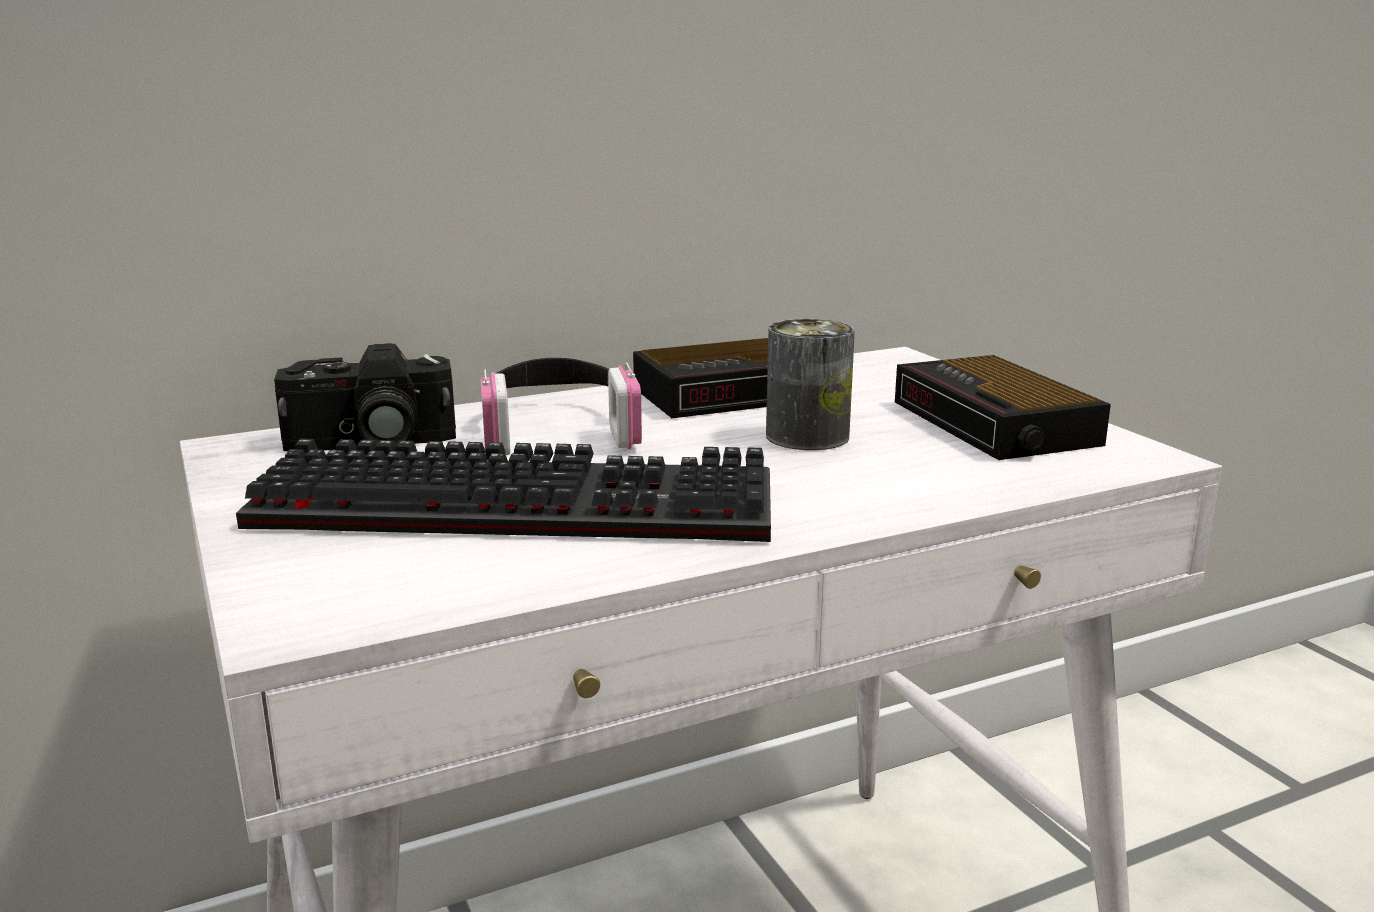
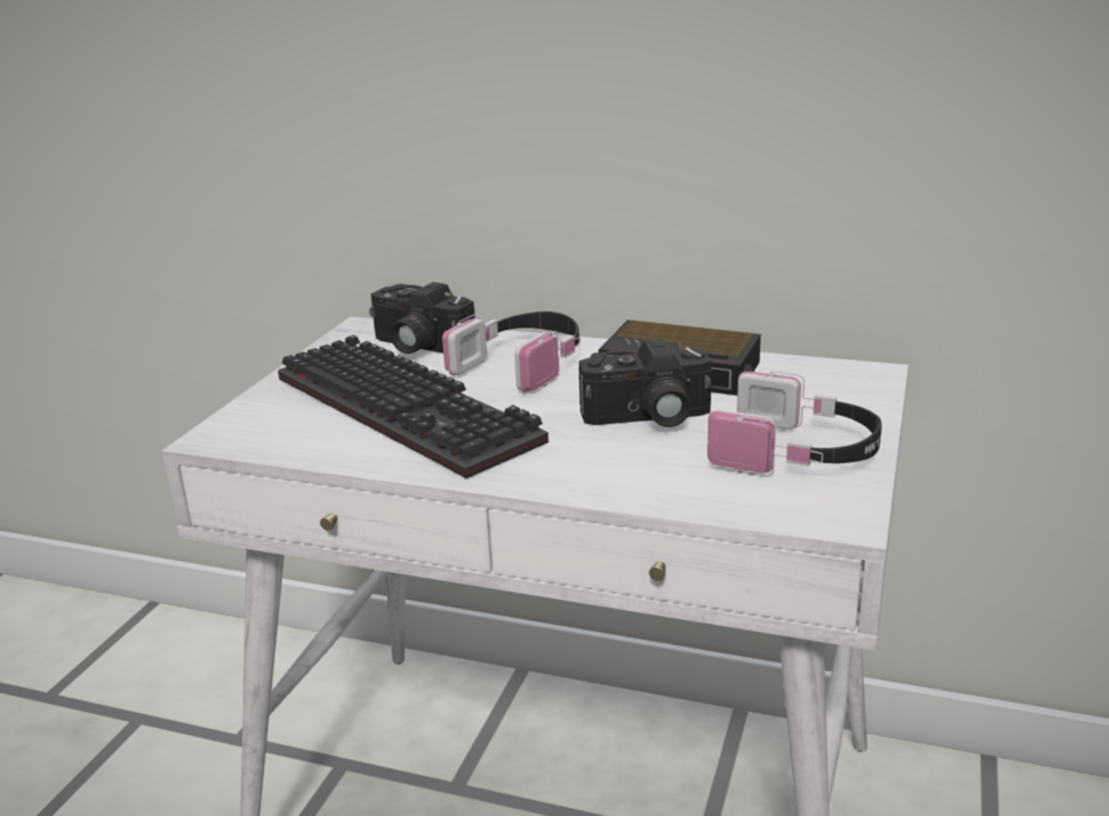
camera: 45 degrees right, 5 degrees up
can [766,319,855,450] -> camera [579,339,712,427]
alarm clock [895,355,1111,460] -> headphones [707,371,882,477]

